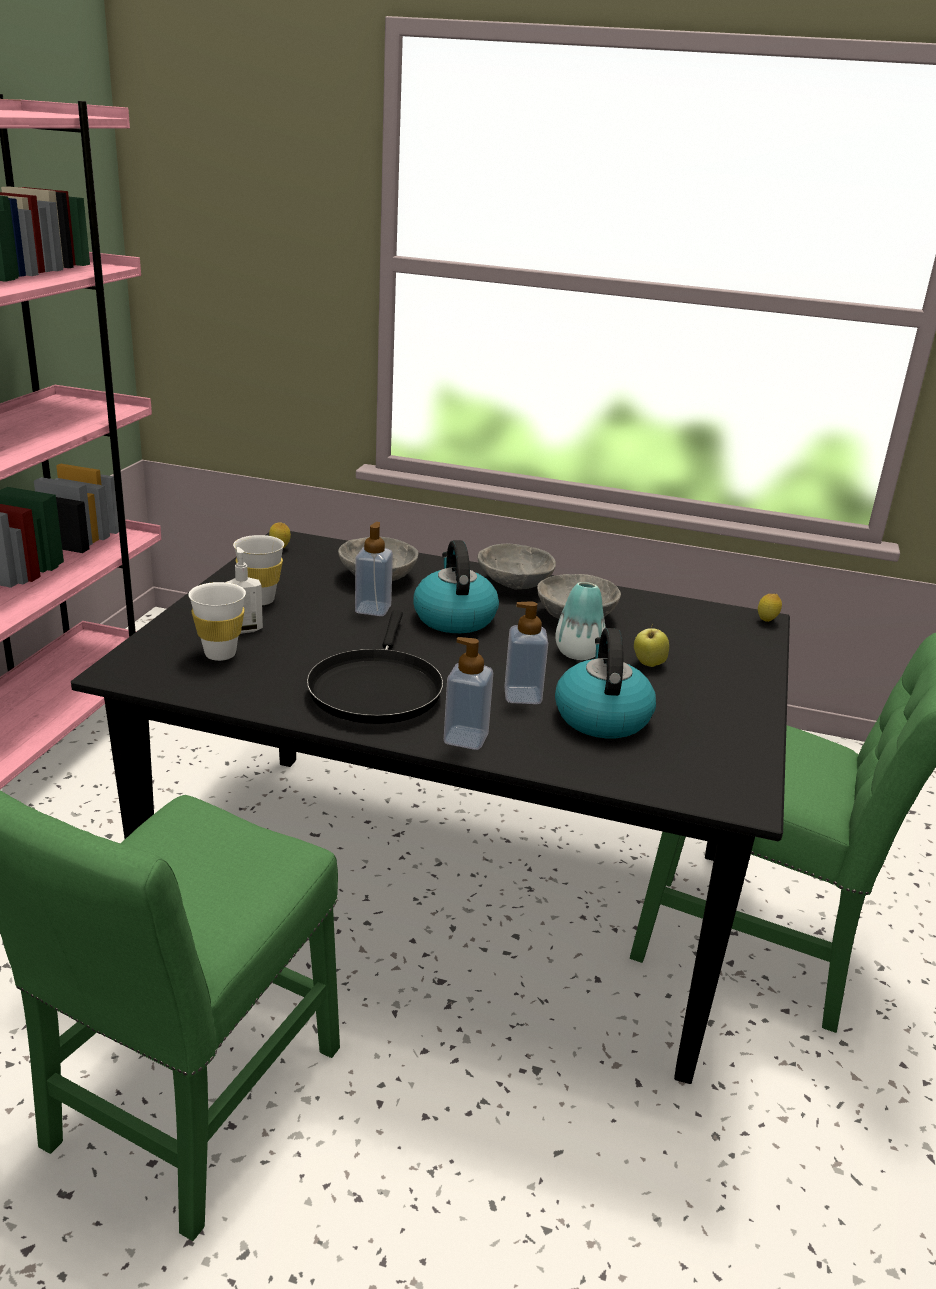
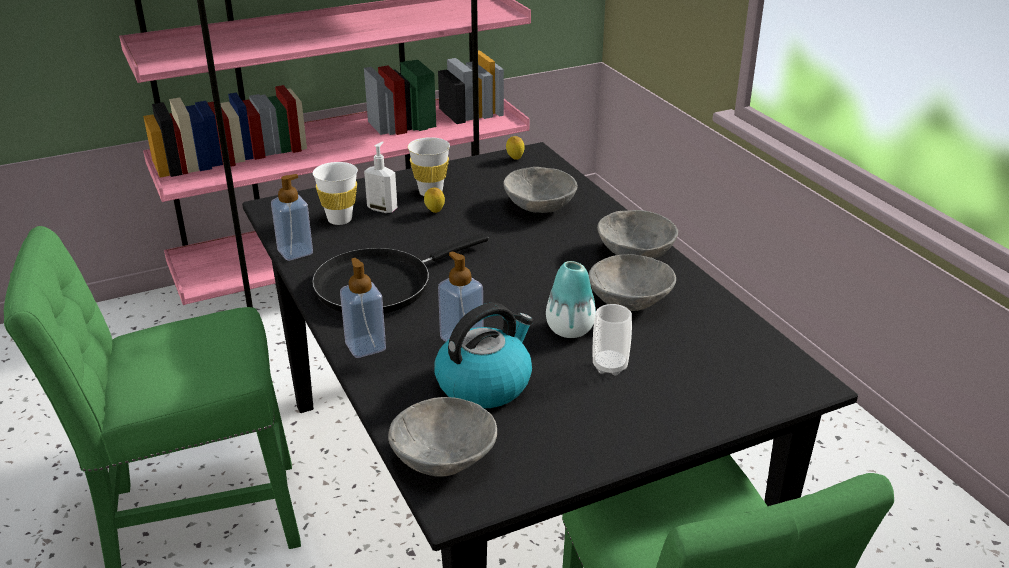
camera: 50 degrees right, 5 degrees up
soap dispenser [355,522,393,616] -> soap dispenser moved to [271,174,313,261]
kettle [413,540,499,633] -> none
apple [634,624,669,667] -> cup [593,304,632,376]
lemon [758,594,782,622] -> lemon moved to [424,187,445,213]
none -> grey bowl [388,397,497,477]

